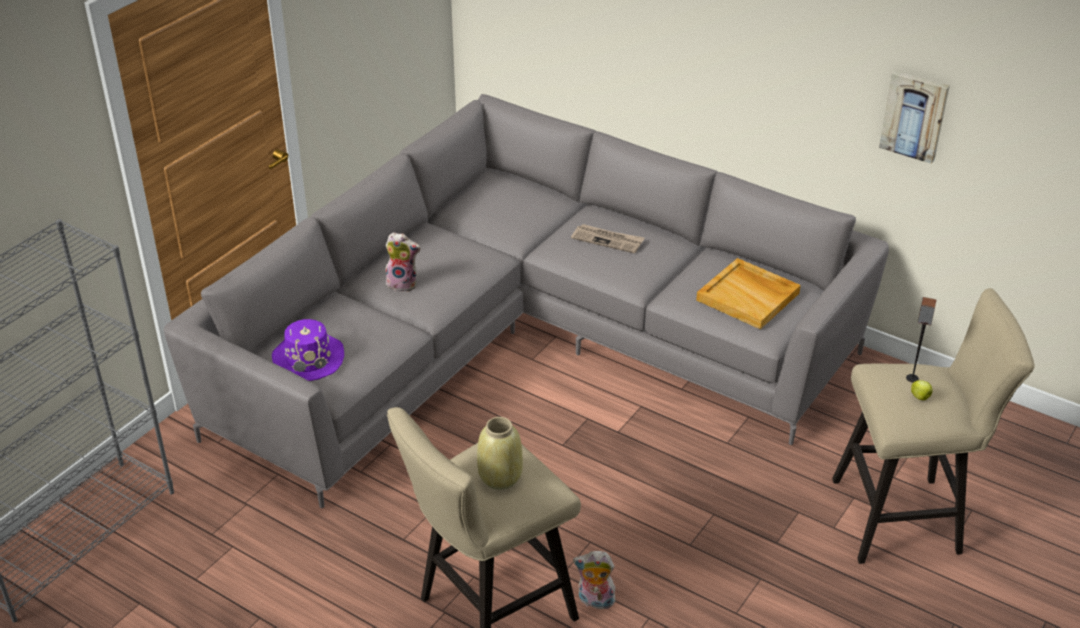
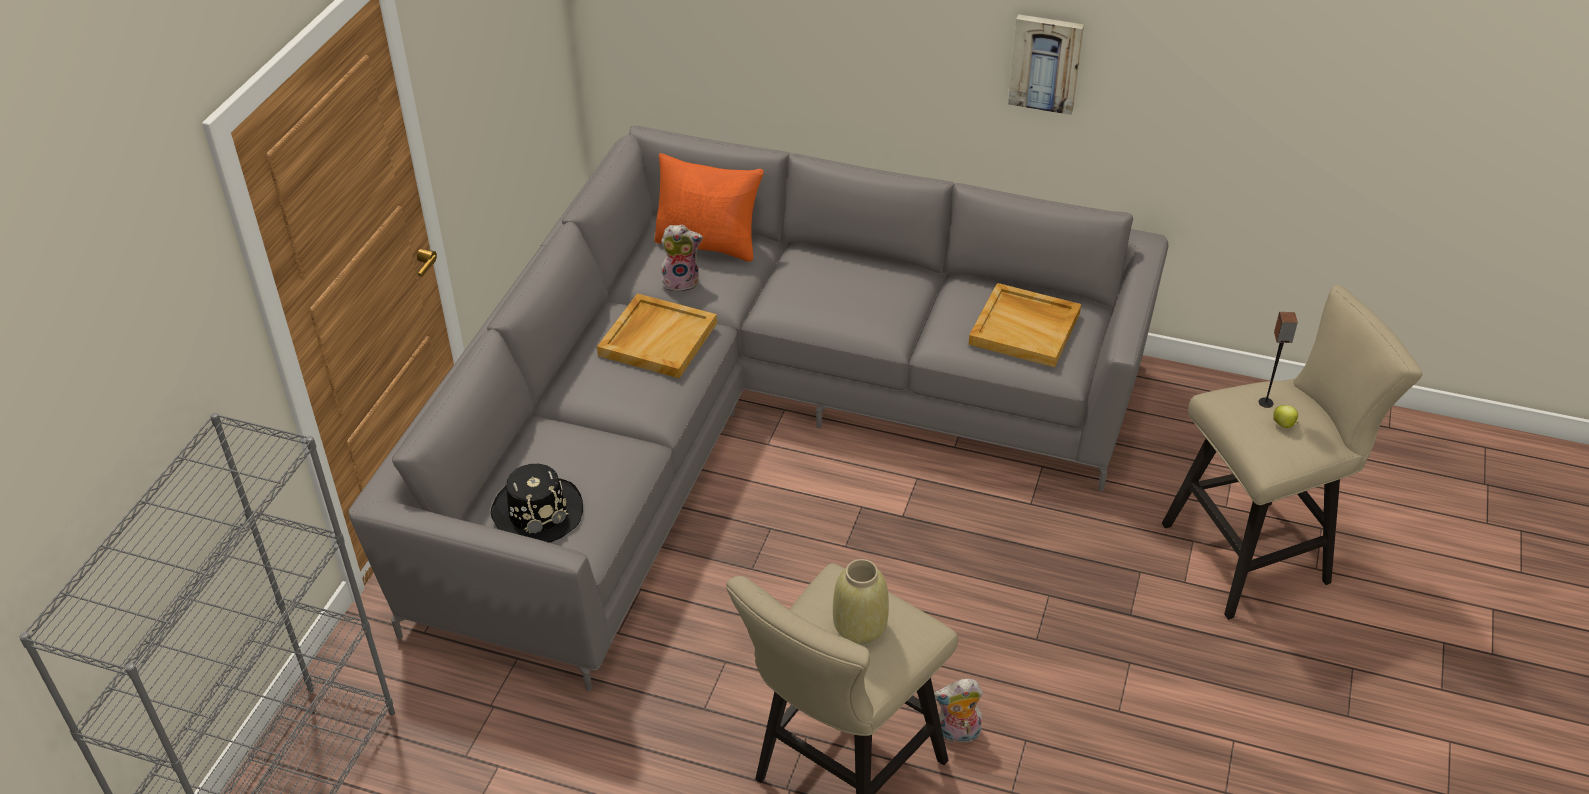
camera: 15 degrees left, 5 degrees up
purple hat [272,319,344,381] -> black hat [491,464,583,543]
plush toy [385,232,421,292] -> plush toy moved to [661,225,703,292]
newspaper [571,224,644,253] -> none
picture [879,71,950,164] -> picture moved to [1008,14,1084,115]
none -> beige tray [597,293,717,378]
none -> orange pillow [654,153,764,262]

